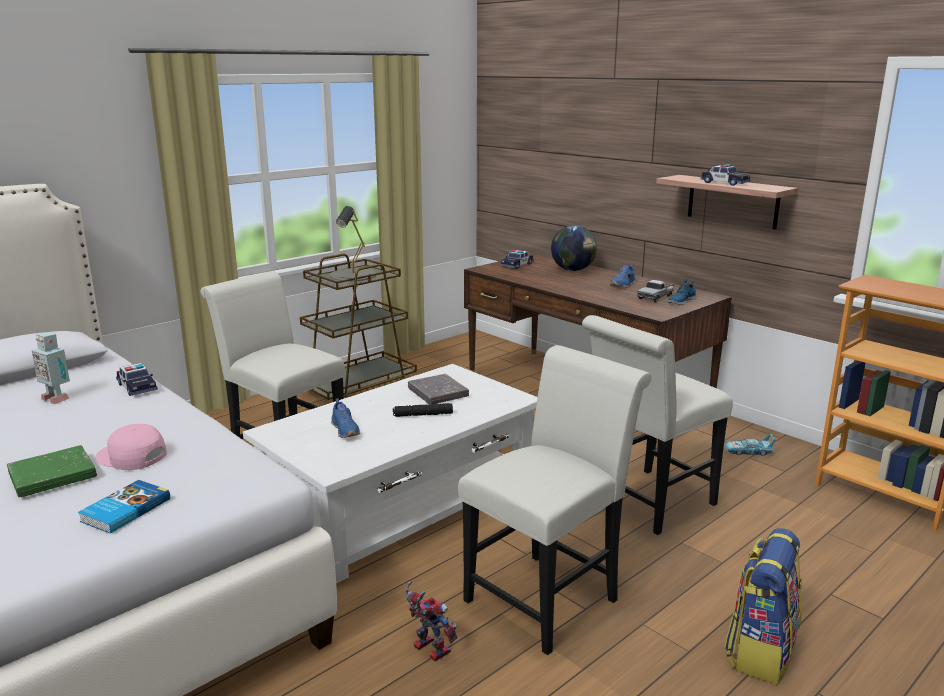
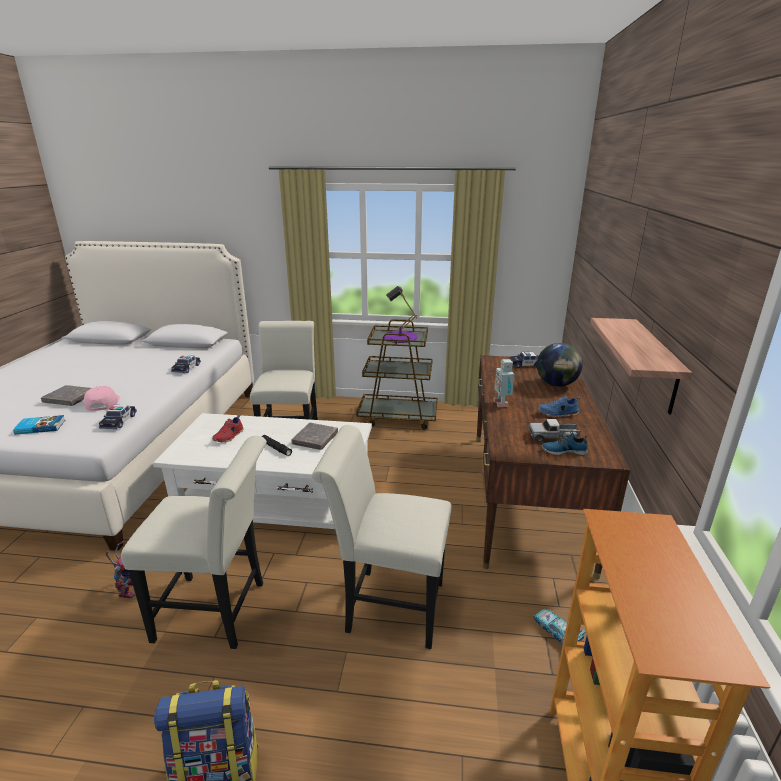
camera: 50 degrees right, 5 degrees up
green book [7,445,97,497] -> grey book [41,385,91,406]
toy robot [31,332,70,404] -> toy robot moved to [493,359,515,408]
grey table lamp [330,206,377,281] -> purple table lamp [384,286,418,343]
blue shoe [331,399,360,438] -> red shoe [212,415,244,442]
toy car [700,164,751,186] -> toy car moved to [99,405,137,429]

